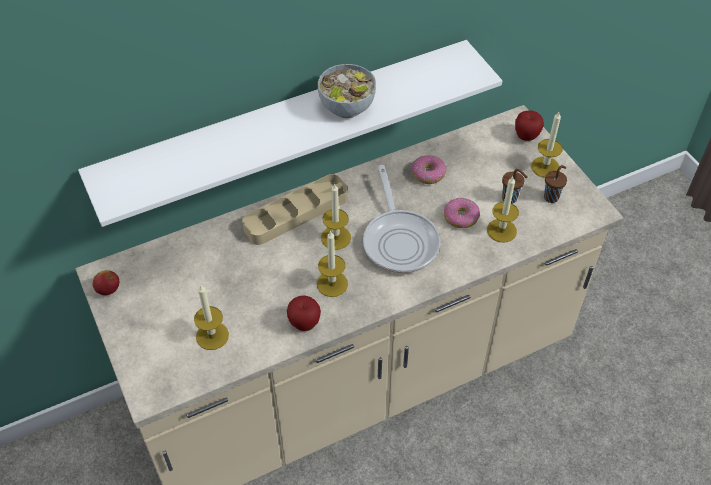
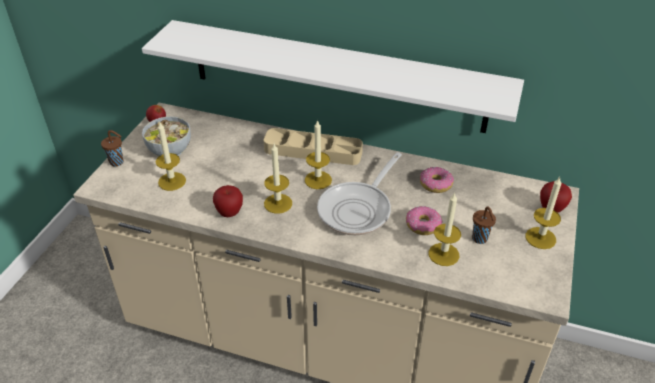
camera: 45 degrees right, 10 degrees down
bowl [318,64,376,118] -> bowl moved to [142,116,191,156]
brown cup [544,165,567,203] -> brown cup moved to [101,130,124,167]

